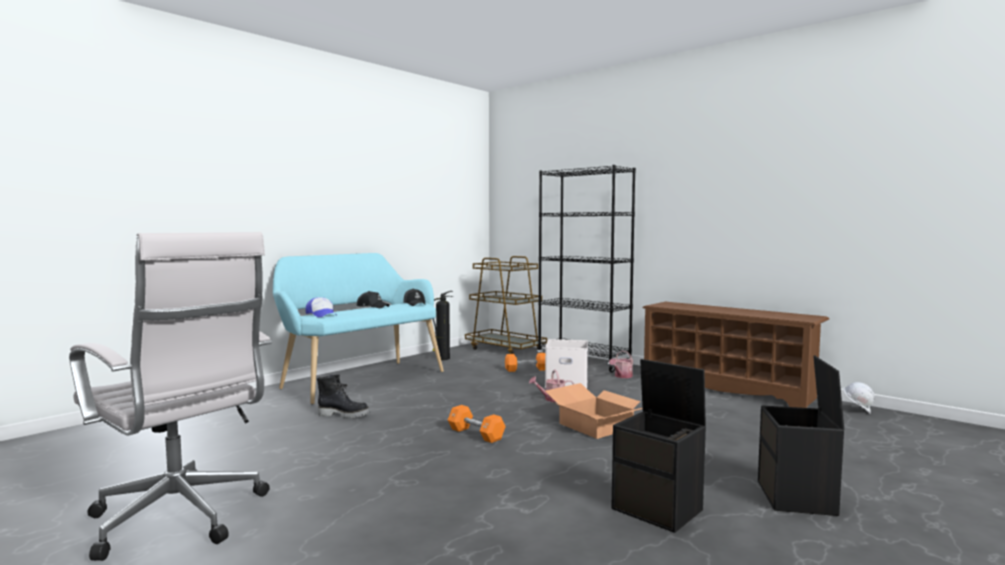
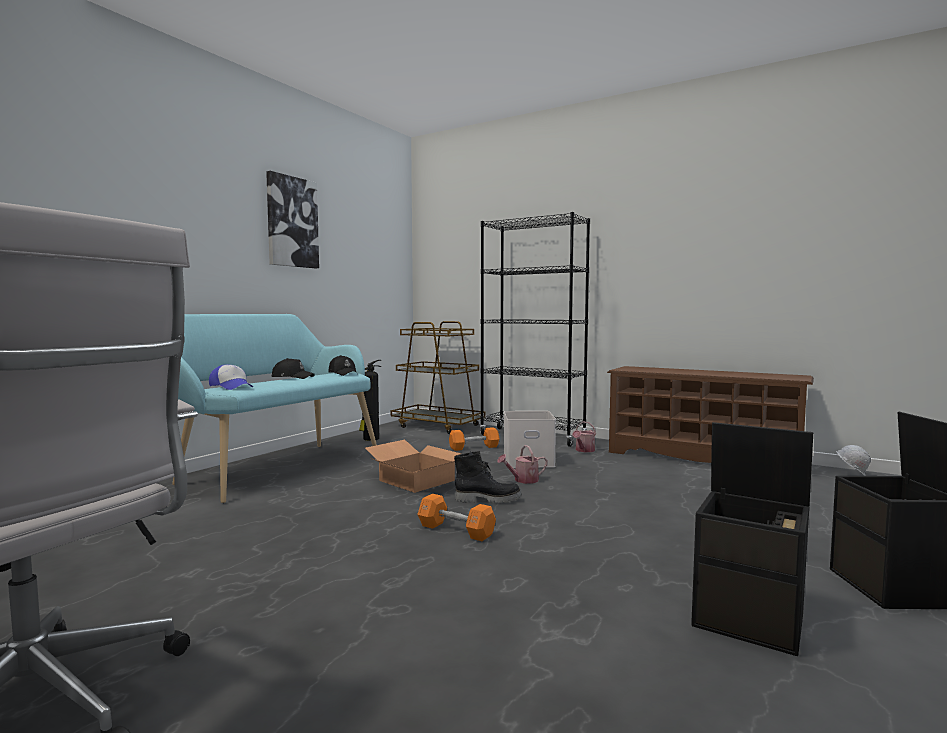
camera: 10 degrees left, 0 degrees up
black boot [317,375,370,418] -> black boot moved to [454,451,522,503]
cardboard box [545,383,642,439] -> cardboard box moved to [365,440,461,493]
none -> picture [266,171,319,268]

